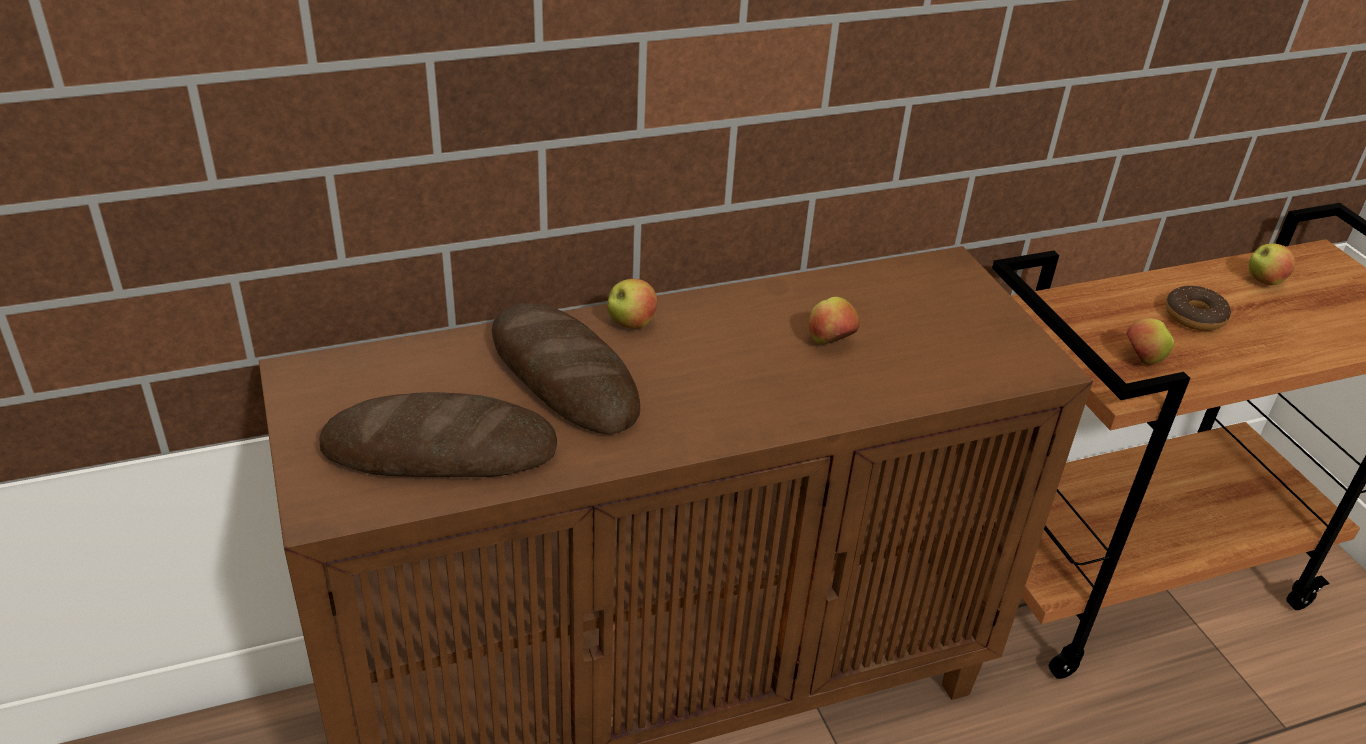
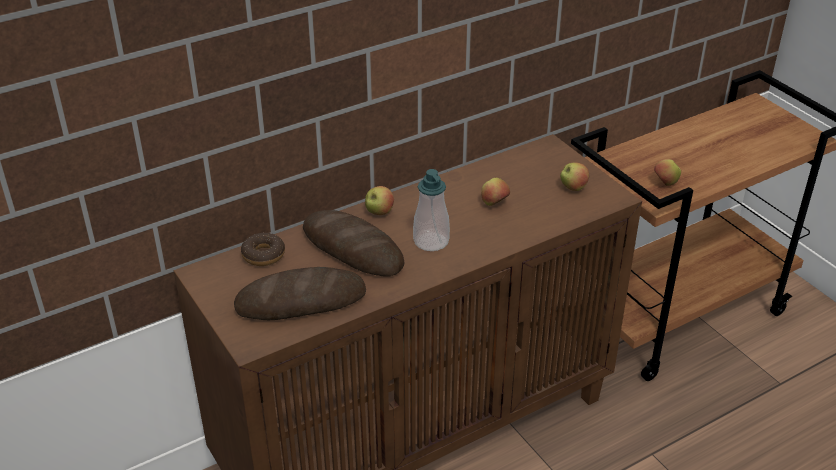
camera: 10 degrees left, 0 degrees up
donut [1166,286,1231,331] -> donut moved to [241,233,285,266]
apple [1249,243,1295,285] -> apple moved to [560,162,589,191]
none -> soap dispenser [413,169,450,251]

